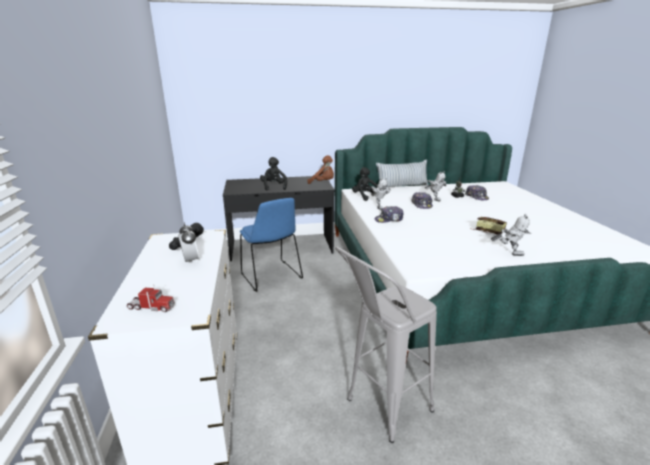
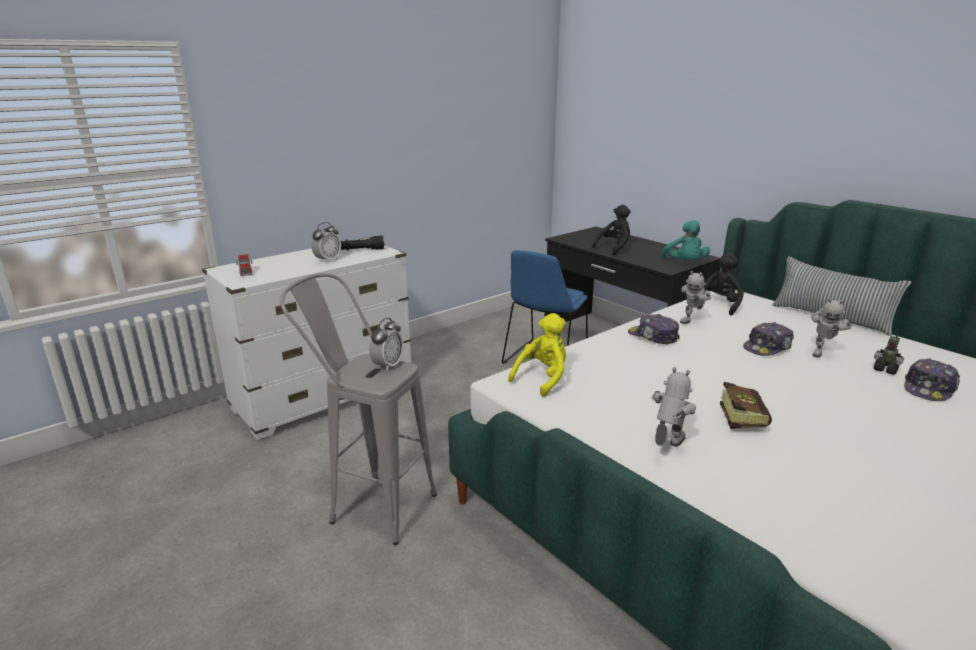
camera: 60 degrees right, 0 degrees up
brown plush toy [307,155,334,184] -> turquoise plush toy [661,220,710,261]
toy robot [491,214,531,256] -> toy robot turned 135 degrees counterclockwise [652,367,696,447]
none -> alarm clock [369,318,404,372]
none -> yellow plush toy [508,313,566,397]

